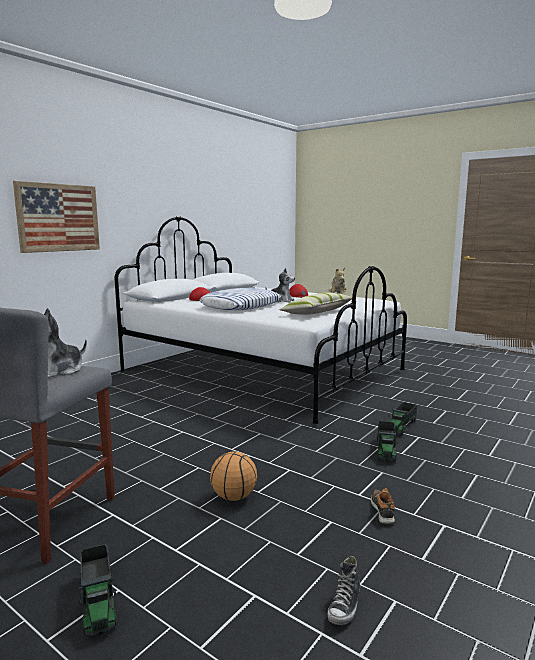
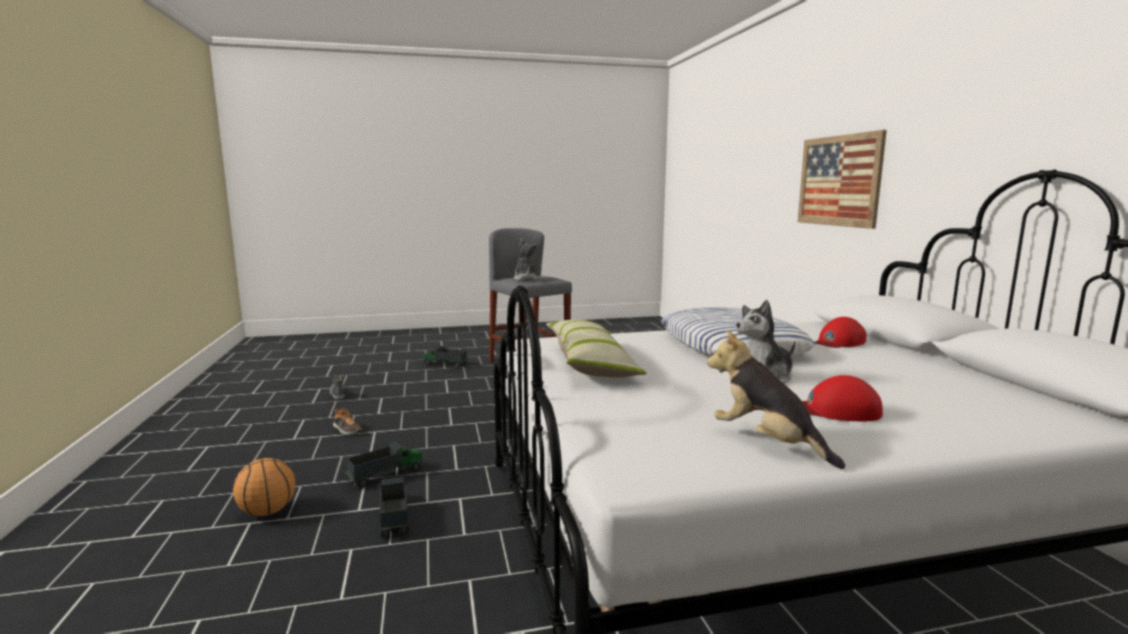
camera: 130 degrees right, 0 degrees up
basketball [210,452,257,501] -> basketball moved to [233,458,295,516]
toy truck [377,421,398,461] -> toy truck turned 90 degrees clockwise [345,442,423,488]

